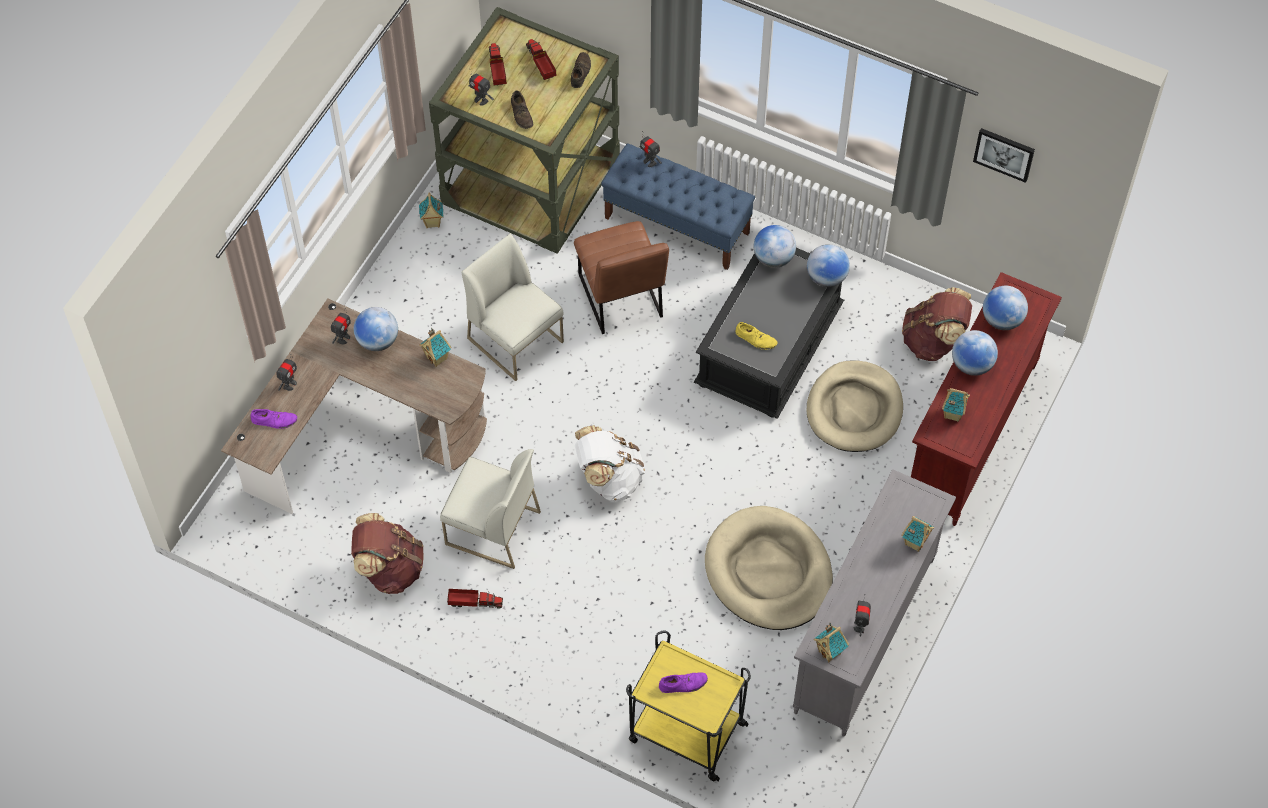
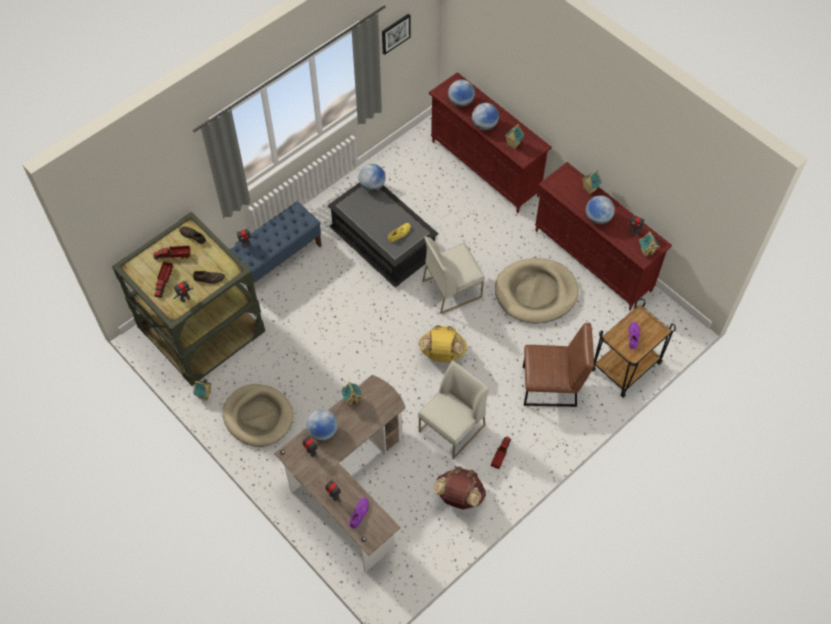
camera: 70 degrees left, 0 degrees up
white chair [462,233,564,381] -> white chair moved to [422,237,485,314]
toy truck [489,43,507,86] -> toy truck turned 90 degrees counterclockwise [155,262,173,298]
brown chair [574,221,669,334] -> brown chair moved to [523,323,594,407]
white backpack [575,425,645,501] -> yellow backpack [419,325,467,363]
yellow cart [626,630,751,782] -> brown cart [592,298,676,398]
globe [754,225,796,268] -> globe moved to [586,196,615,224]
grey dresser [793,469,956,737] -> red dresser [535,162,672,310]
beige dog bed [807,360,903,452] -> beige dog bed moved to [223,384,294,447]
brown backpack [902,287,972,361] -> none

